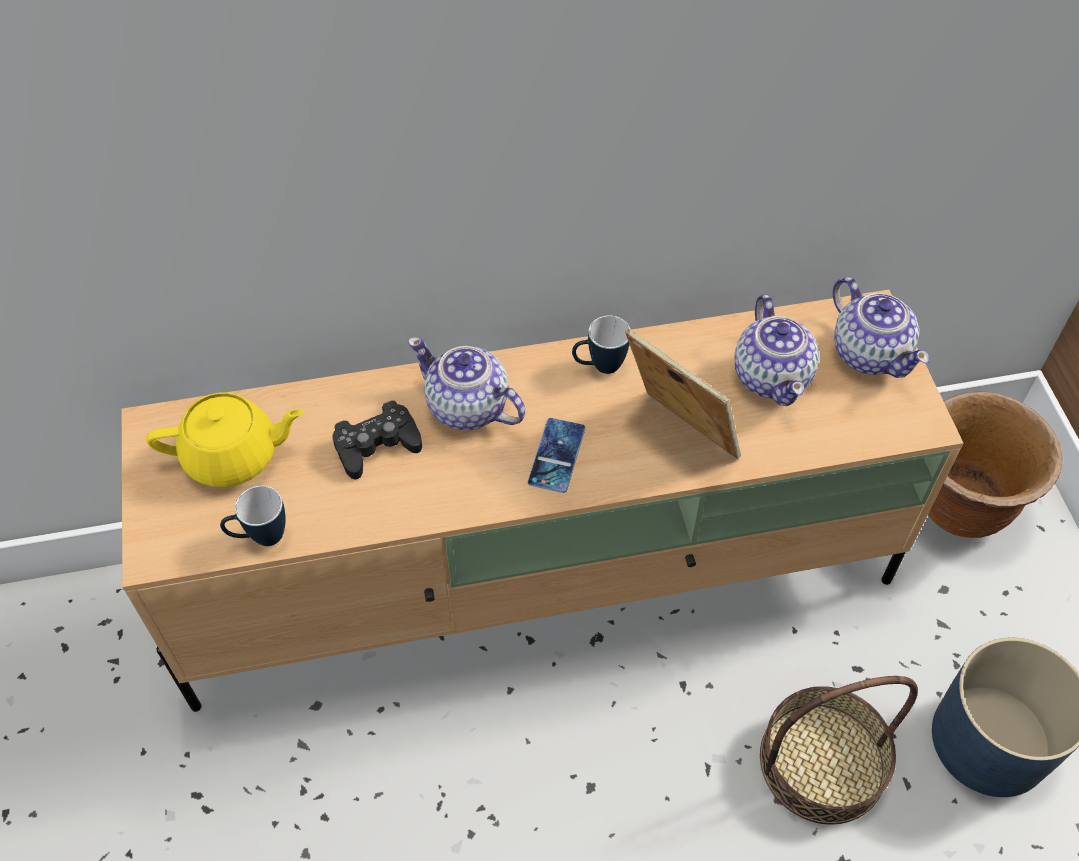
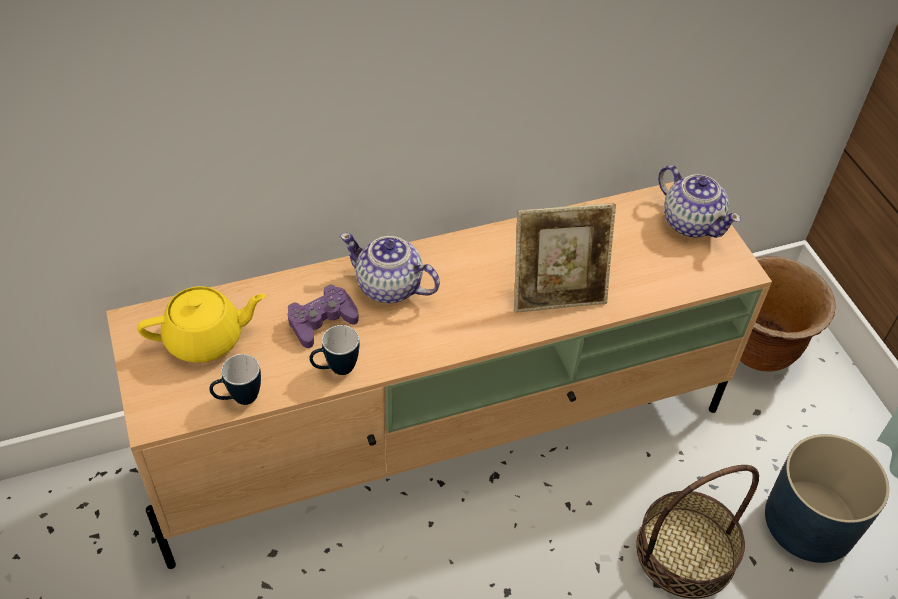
camera: 10 degrees left, 5 degrees down
black game controller [333,400,422,480] -> purple game controller [288,284,359,348]
phone [528,418,585,493] -> none
mug [572,316,631,374] -> mug moved to [309,325,359,375]
picture frame [625,329,741,459] -> picture frame turned 135 degrees clockwise [514,203,616,313]
teapot [735,295,819,406] -> none

